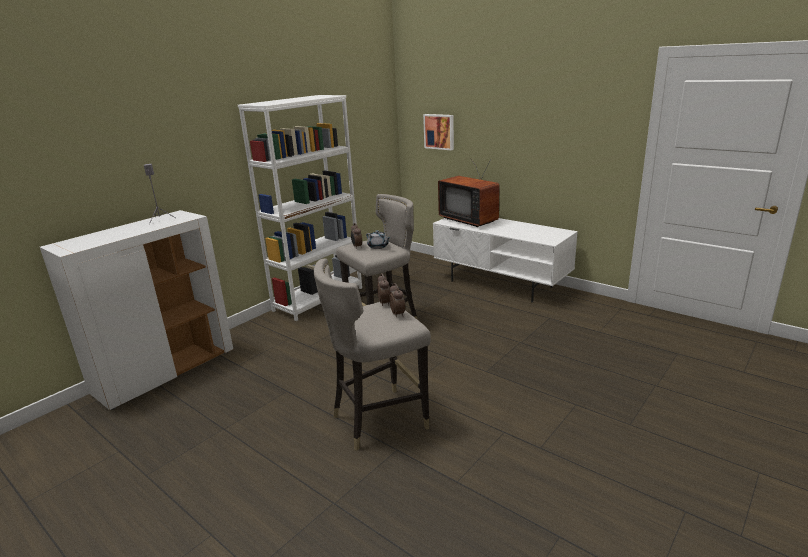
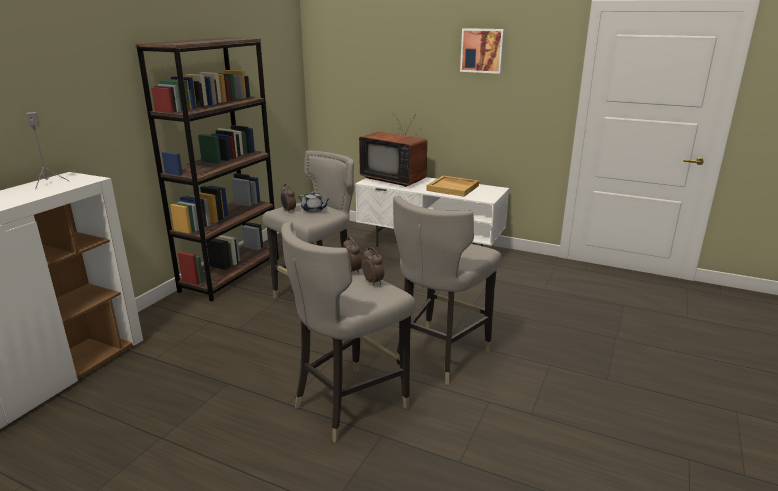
camera: 15 degrees left, 0 degrees up
white bookcase [238,95,362,321] -> brown bookcase [135,37,279,301]
picture [423,114,454,150] -> picture moved to [460,28,505,74]
none -> grey stool [393,196,502,385]
none -> beige tray [426,176,479,197]

